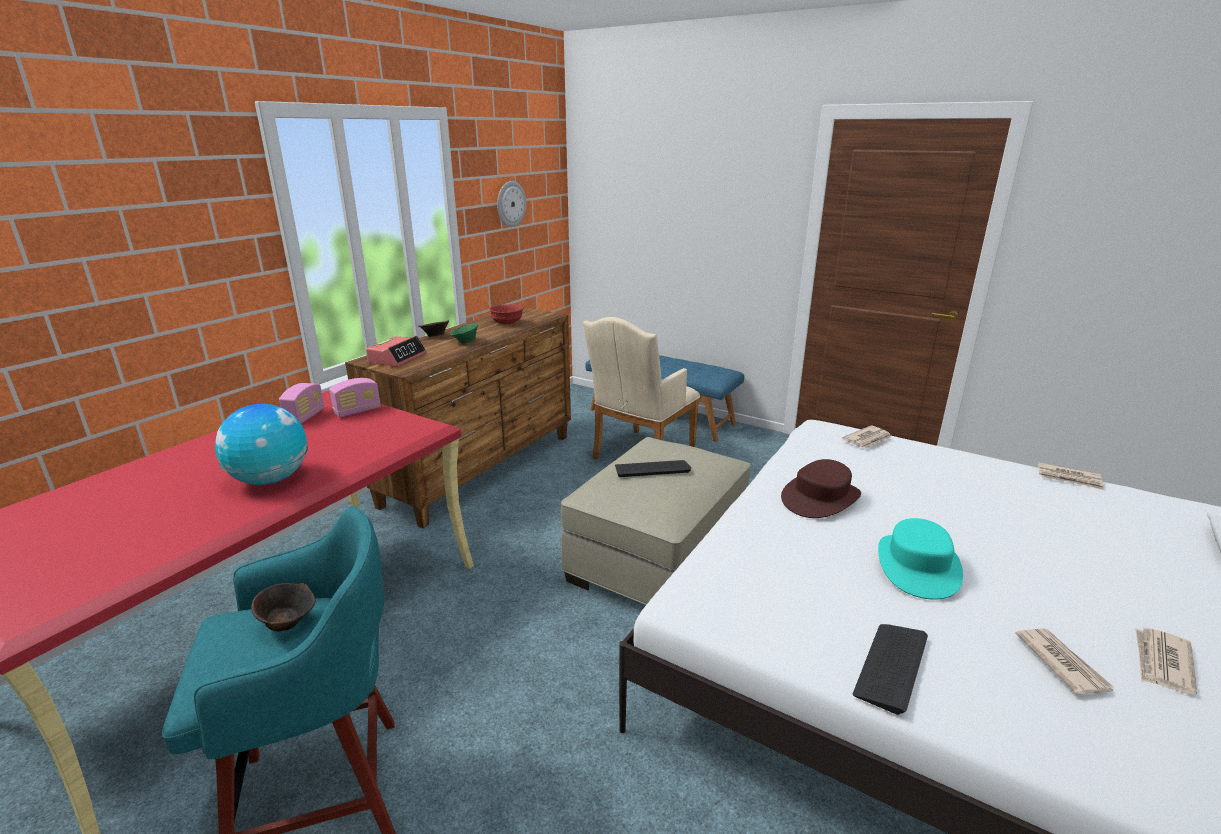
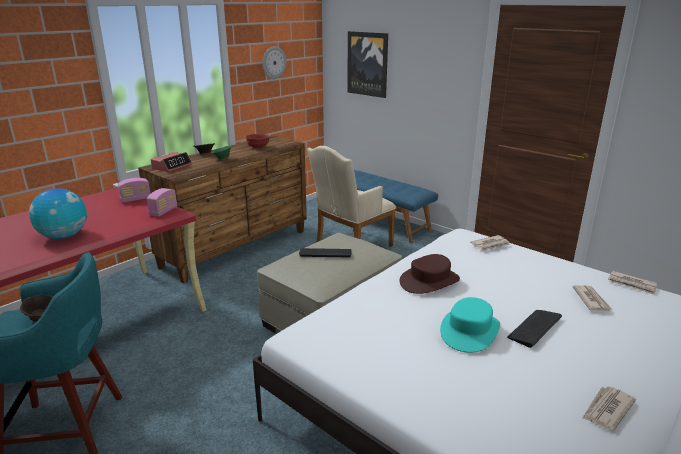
camera: 10 degrees right, 0 degrees up
radio [279,383,325,424] -> radio moved to [147,188,177,217]
keyboard [853,624,928,715] -> keyboard moved to [507,310,562,348]
newspaper [1015,629,1115,695] -> newspaper moved to [572,285,613,311]
none -> picture [347,31,388,98]

